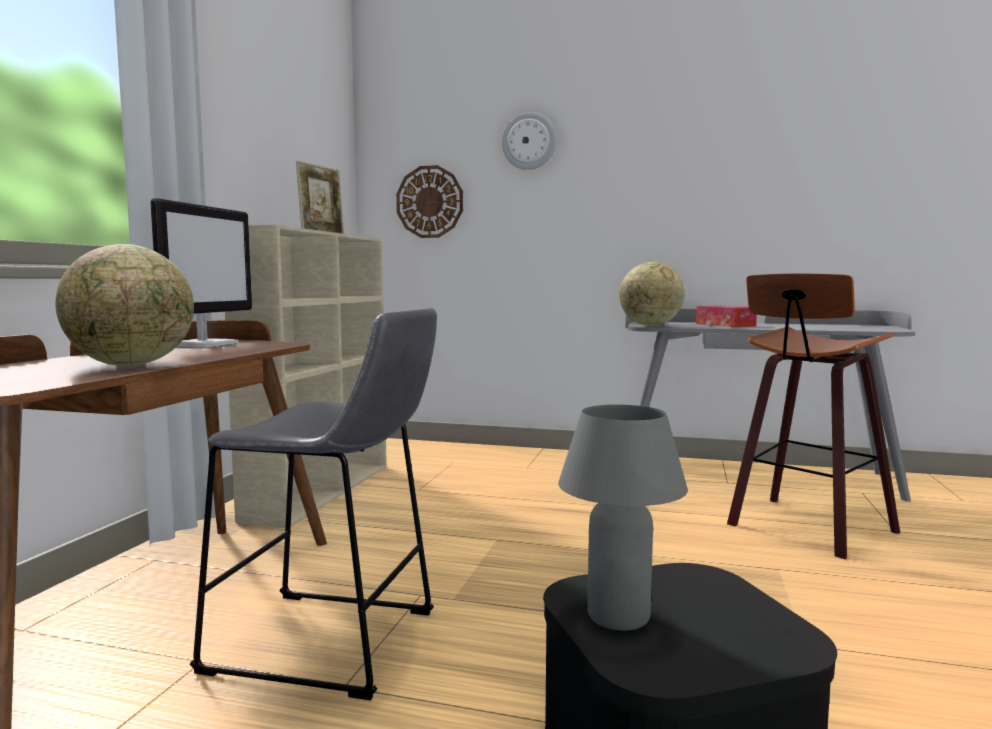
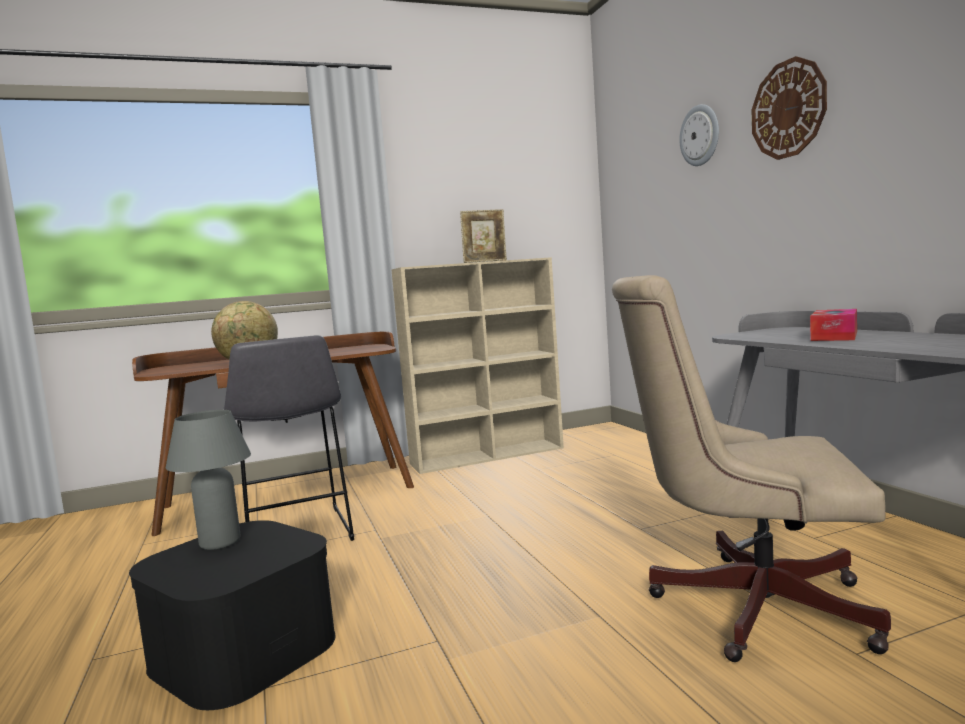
camera: 55 degrees right, 0 degrees up
monitor [150,198,252,348] -> none
wall clock [396,165,463,238] -> wall clock moved to [752,56,827,160]
globe [619,262,685,326] -> none
stool [727,273,900,559] -> beige office chair [612,275,891,662]

